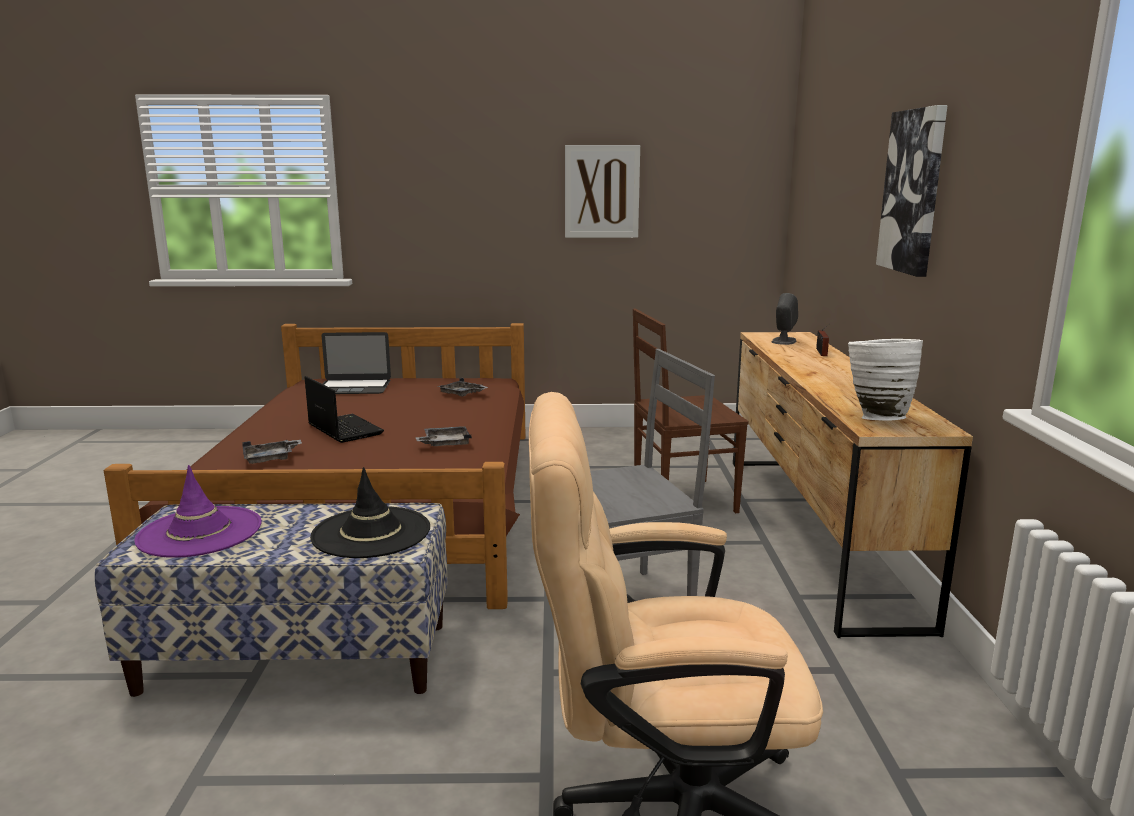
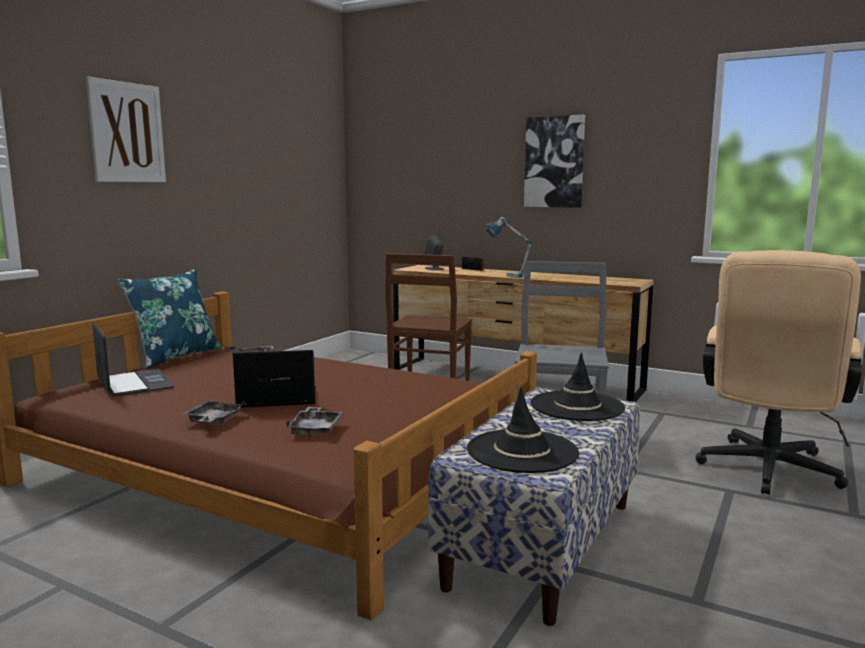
camera: 60 degrees left, 5 degrees down
purple hat [135,465,261,558] -> black hat [467,387,579,473]
laptop [322,332,391,394] -> laptop turned 60 degrees counterclockwise [93,322,175,396]
grey tray [416,426,472,446] -> grey tray moved to [182,401,245,424]
picture [565,145,640,238] -> picture moved to [86,76,166,182]
white vase [848,339,923,420] -> none
none -> blue pillow [118,269,222,369]
none -> table lamp [485,217,532,278]

